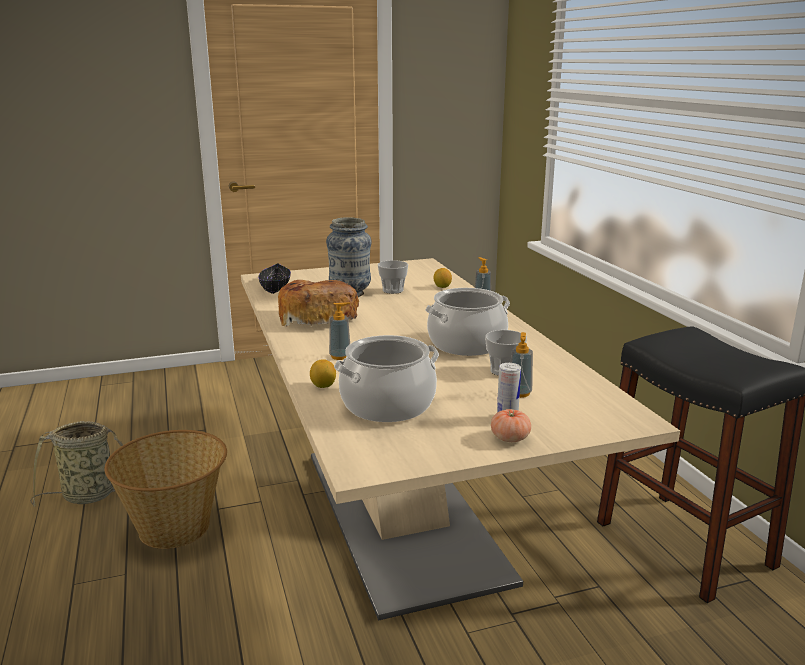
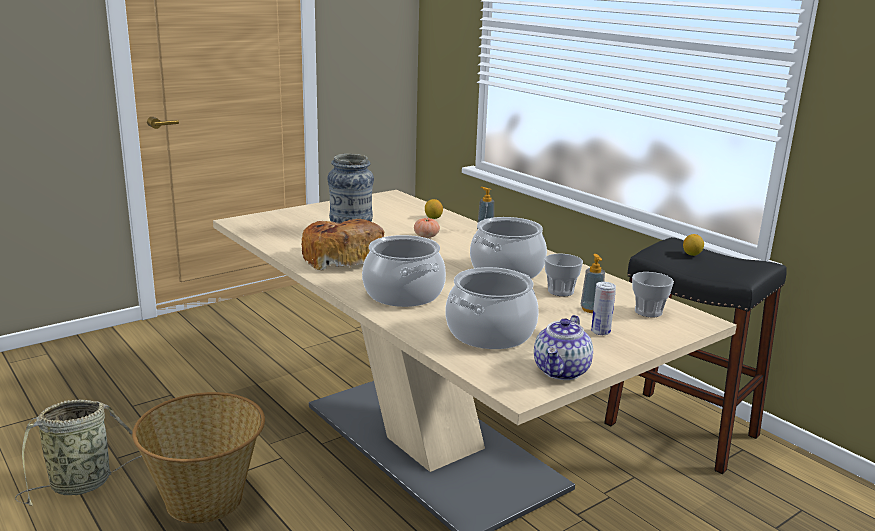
camera: 20 degrees left, 0 degrees up
black bowl [258,263,291,294] -> none
lemon [310,360,336,388] -> lemon moved to [683,234,704,256]
soap dispenser [329,302,350,360] -> cooking pot [362,235,446,307]
cup [378,260,408,294] -> cup moved to [632,272,674,317]
tomato [491,409,531,442] -> tomato moved to [414,218,440,238]
none -> teapot [534,315,593,380]

